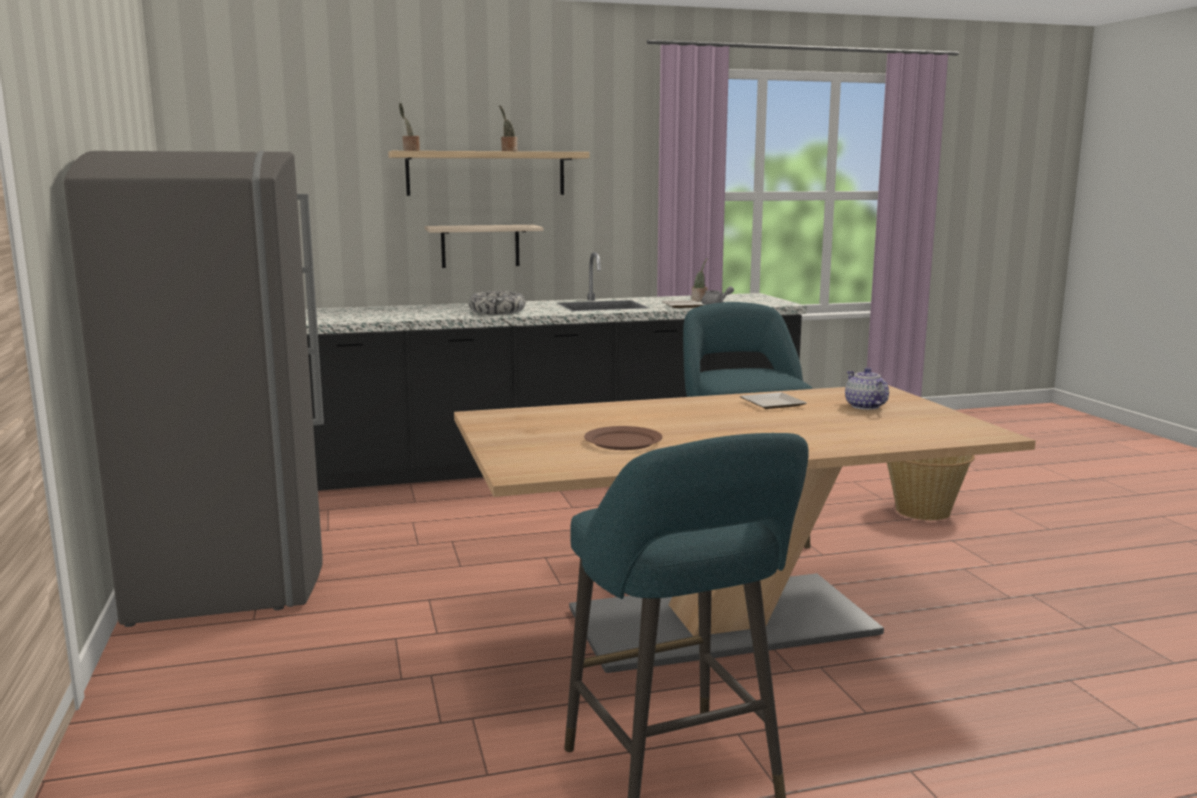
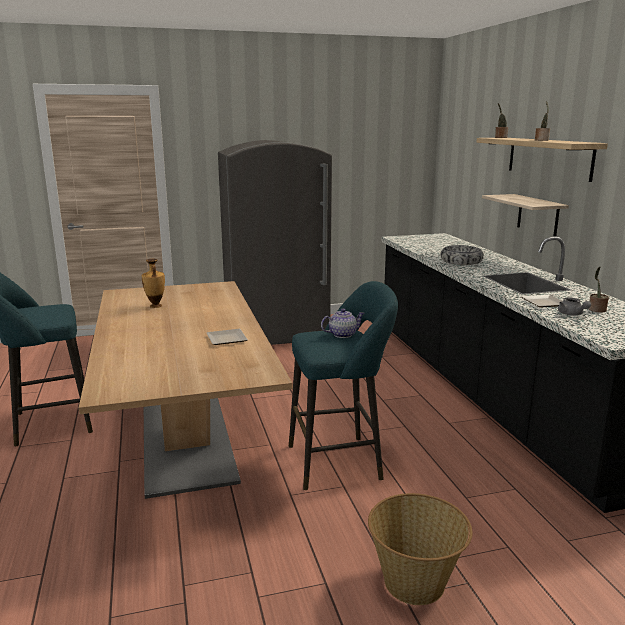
camera: 90 degrees right, 5 degrees up
brown plate [584,426,663,450] -> vase [142,259,165,308]
teapot [845,367,889,410] -> teapot moved to [321,308,364,338]

